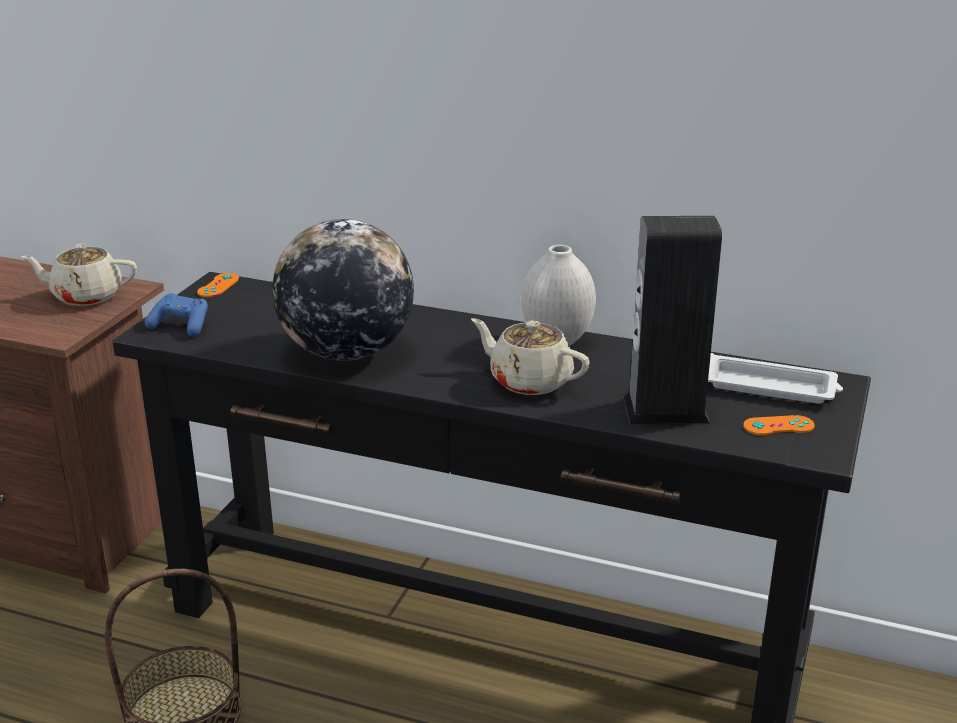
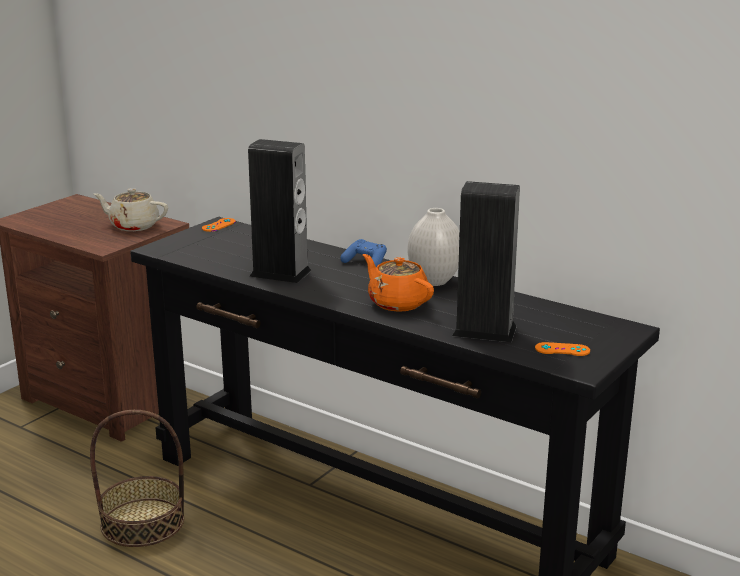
camera: 15 degrees right, 5 degrees down
blue game controller [145,293,208,337] -> blue game controller moved to [340,239,387,267]
globe [272,219,414,361] -> speaker [248,139,312,283]
beige teapot [471,318,590,395] -> orange teapot [363,254,434,312]
white tray [708,353,843,404] -> none

